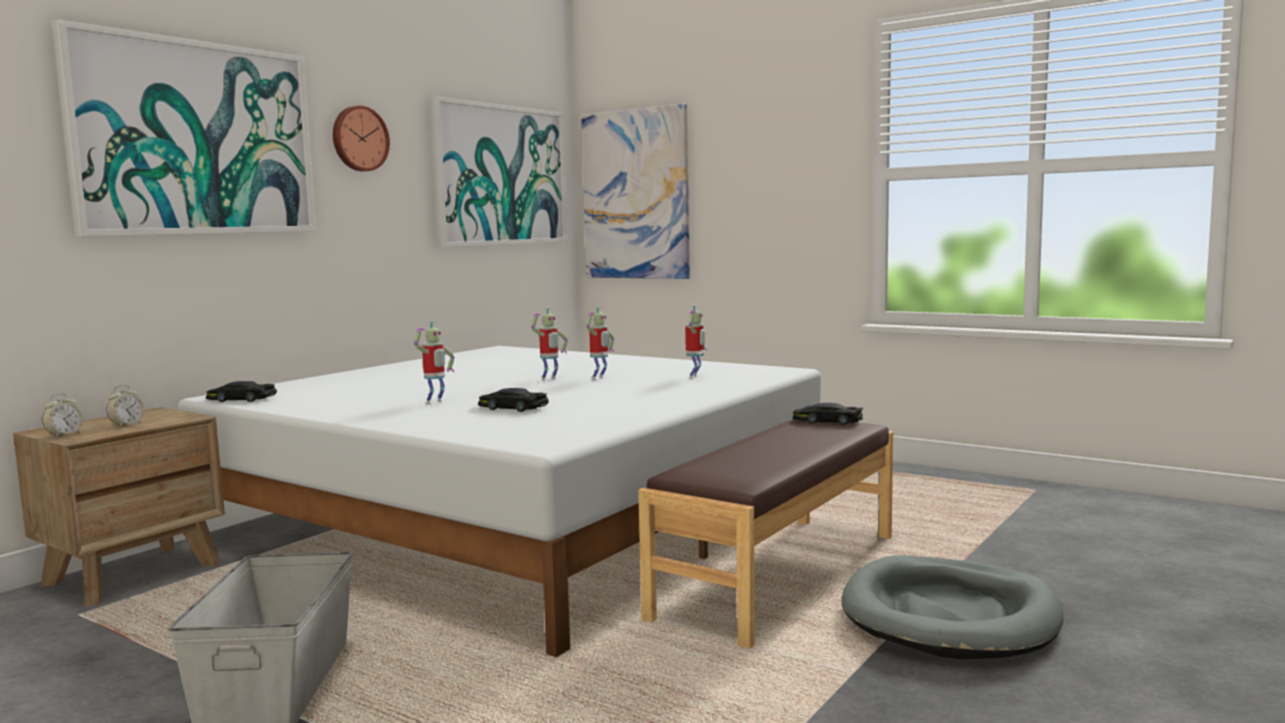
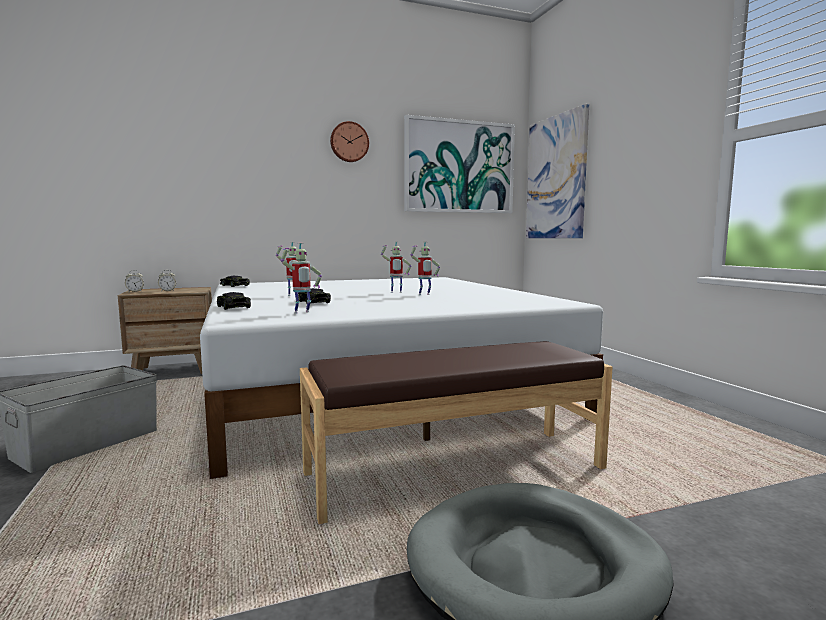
camera: 35 degrees right, 0 degrees up
picture [52,20,316,236] -> none
toy robot [685,305,707,379] -> toy robot moved to [280,243,322,313]
black toy car [793,403,863,425] -> black toy car moved to [217,292,251,310]

